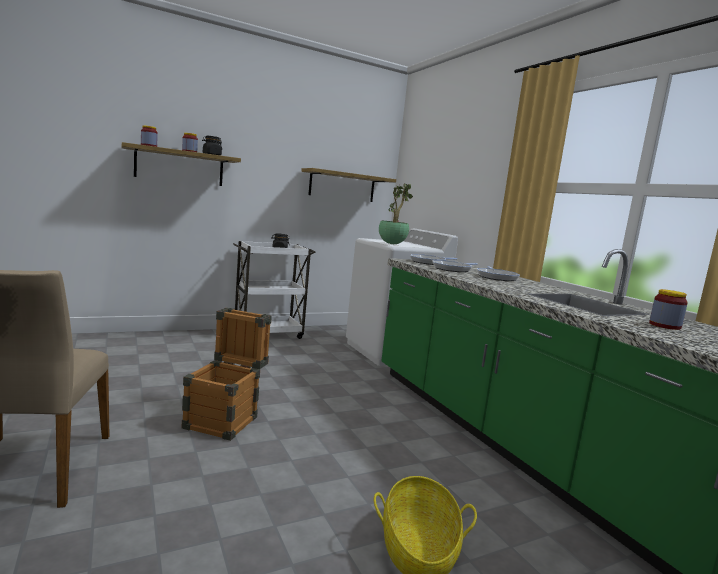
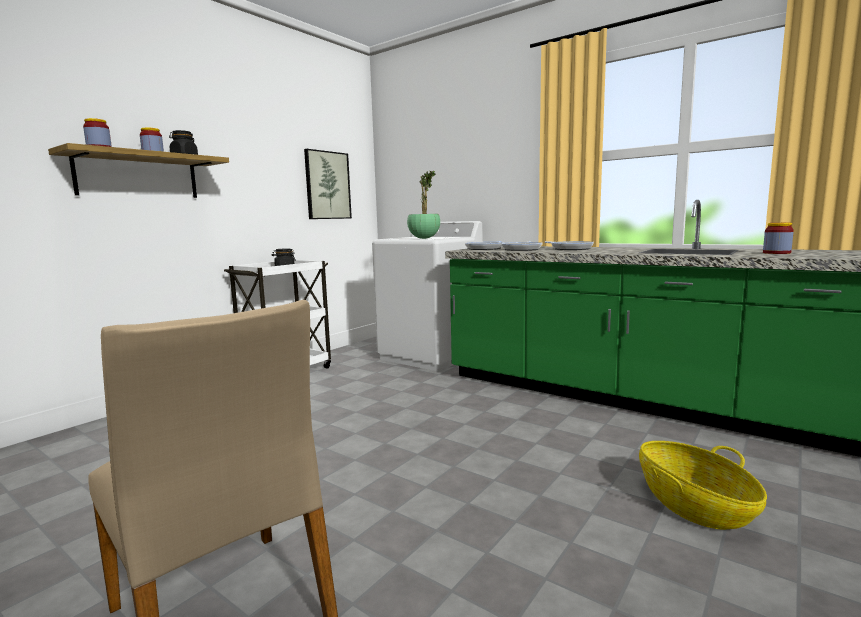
camera: 25 degrees left, 0 degrees up
crate [182,308,272,441] -> none
shelf [301,168,396,202] -> picture [304,149,352,219]

